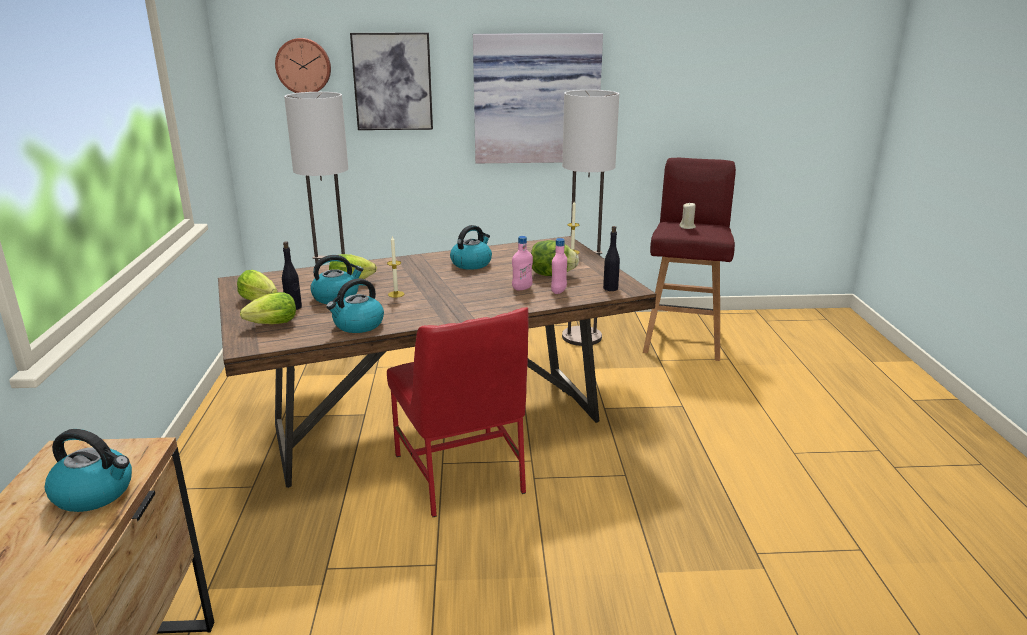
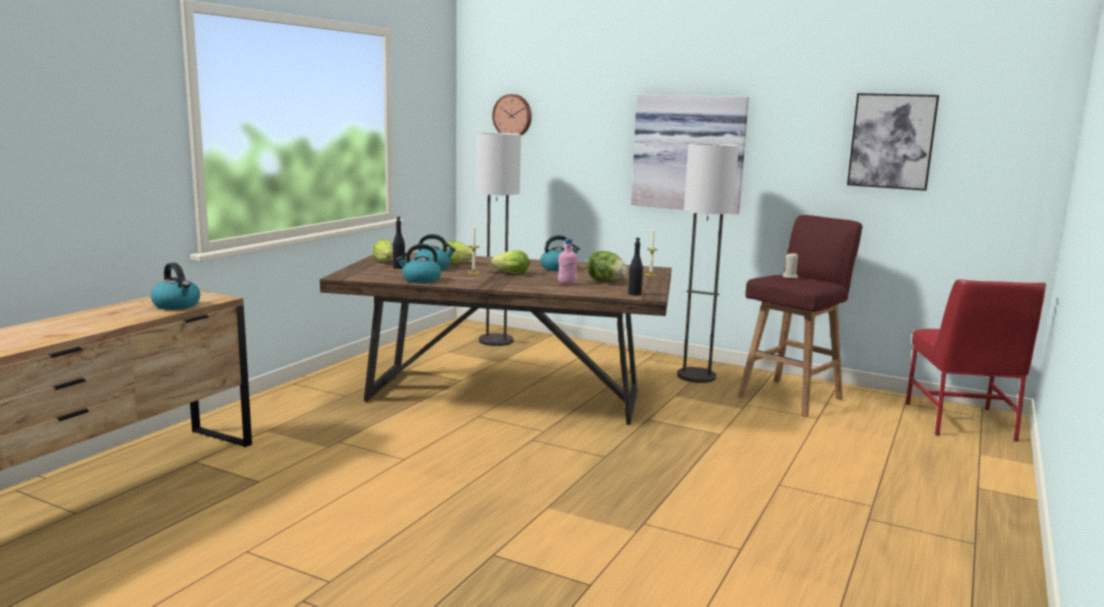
camera: 30 degrees right, 10 degrees down
lettuce [240,292,296,324] -> lettuce moved to [491,250,529,274]
picture [350,32,433,130] -> picture moved to [847,93,939,191]
red chair [387,307,529,517] -> red chair moved to [906,279,1046,442]
pink bottle [551,238,567,294] -> none

